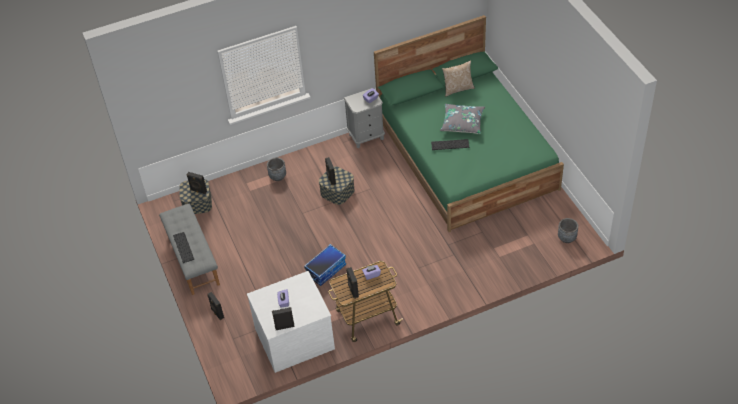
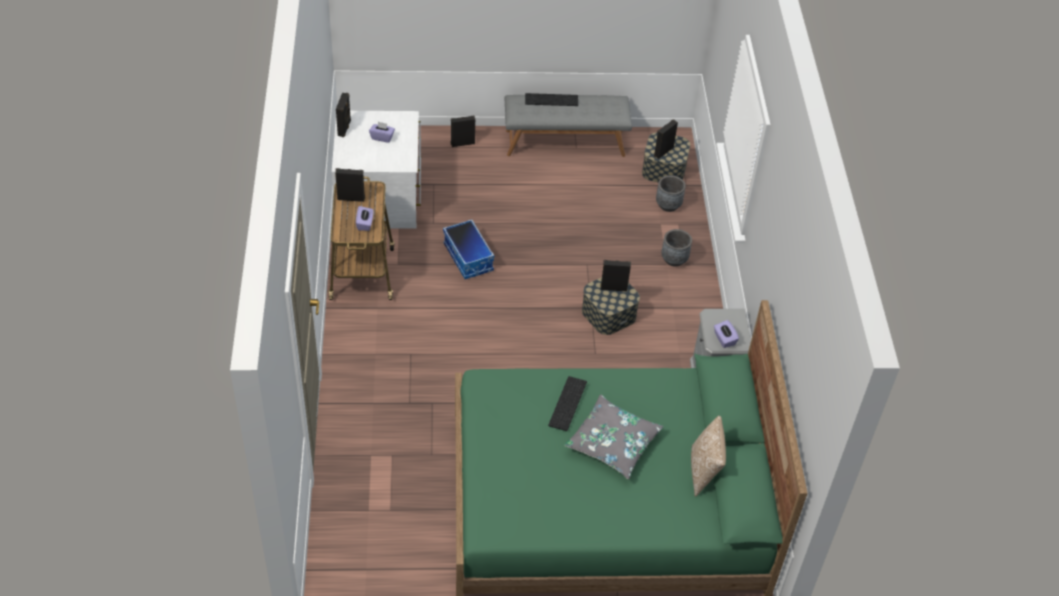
camera: 105 degrees right, 0 degrees up
grey planter [558,218,578,243] -> grey planter moved to [656,175,686,212]

